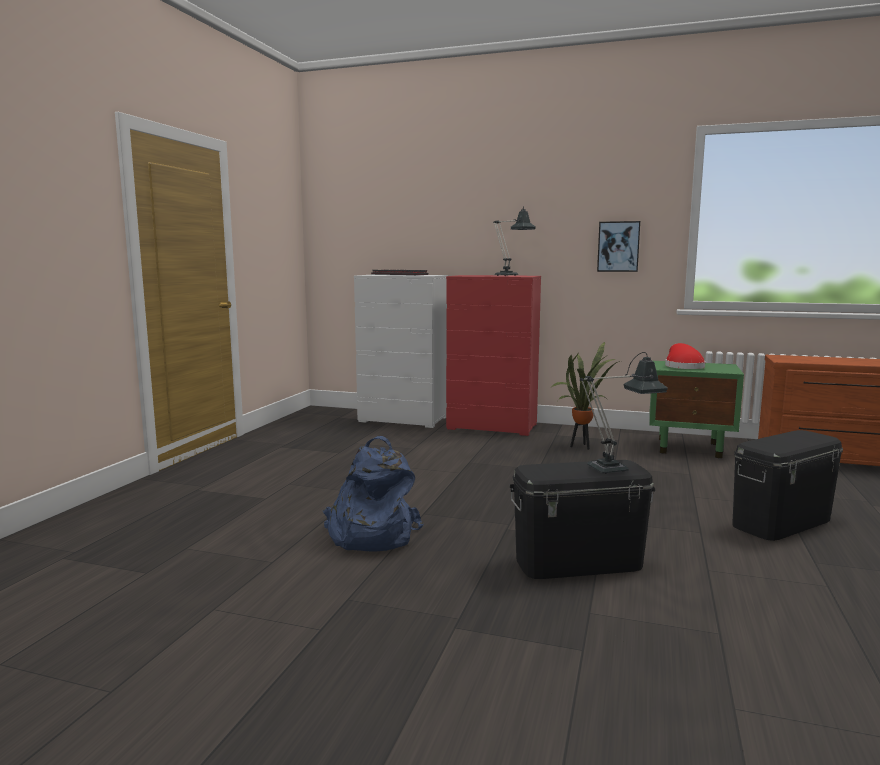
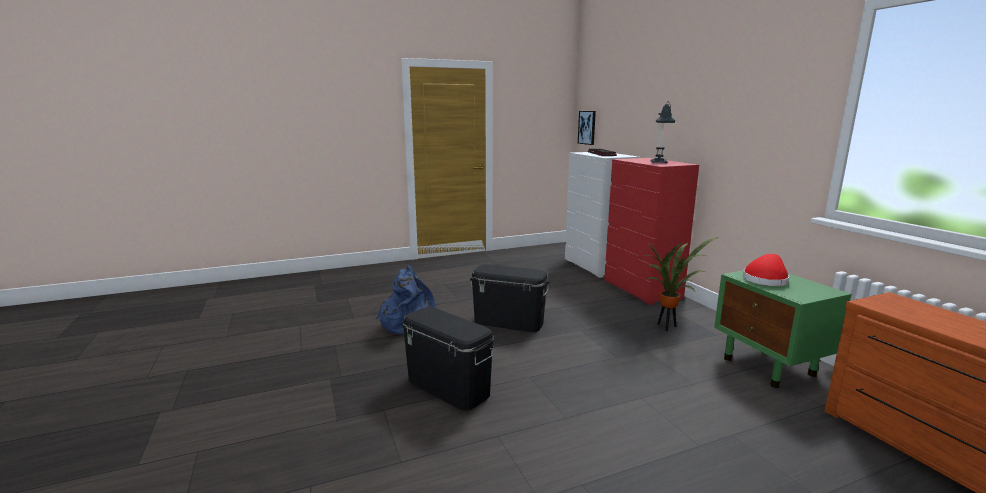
camera: 50 degrees right, 5 degrees up
table lamp [580,352,668,474] -> none
picture [597,221,640,272] -> picture moved to [578,111,596,145]
black storage box [732,430,843,541] -> black storage box moved to [470,264,550,332]

